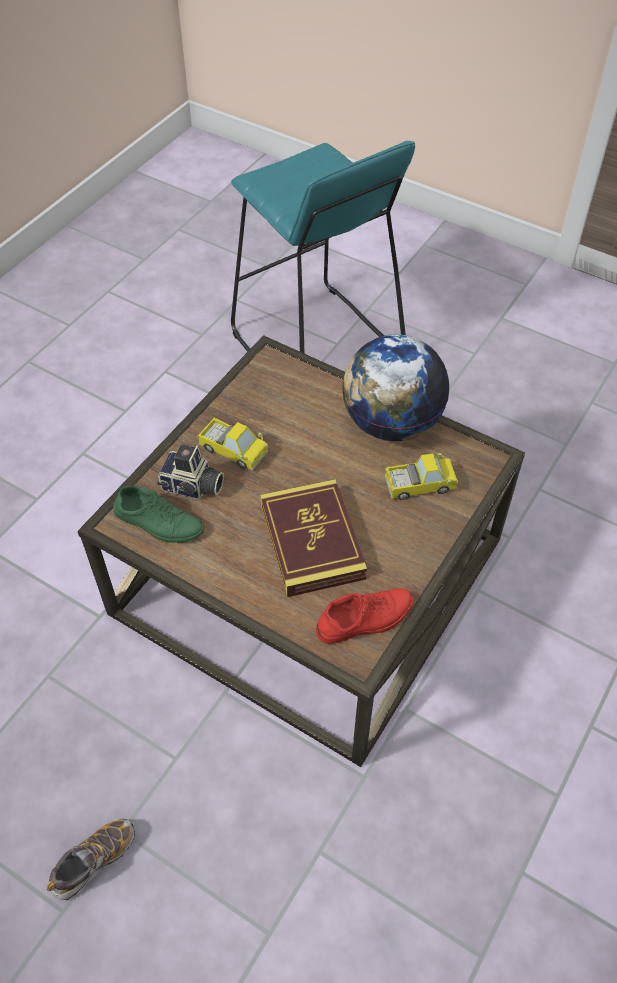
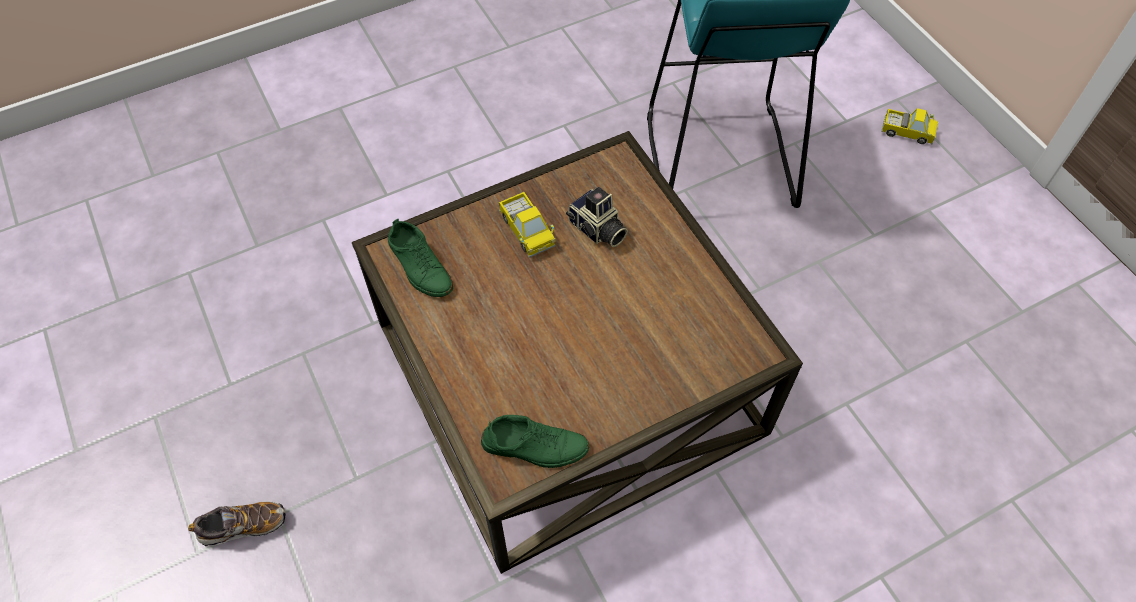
camera: 30 degrees right, 5 degrees up
camera [157,445,224,500] -> camera moved to [566,187,628,247]
book [260,479,367,597] -> none
red shoe [316,588,413,644] -> green shoe [481,415,589,468]
globe [342,334,450,441] -> none
toy truck [385,453,458,500] -> toy truck moved to [881,108,938,144]

